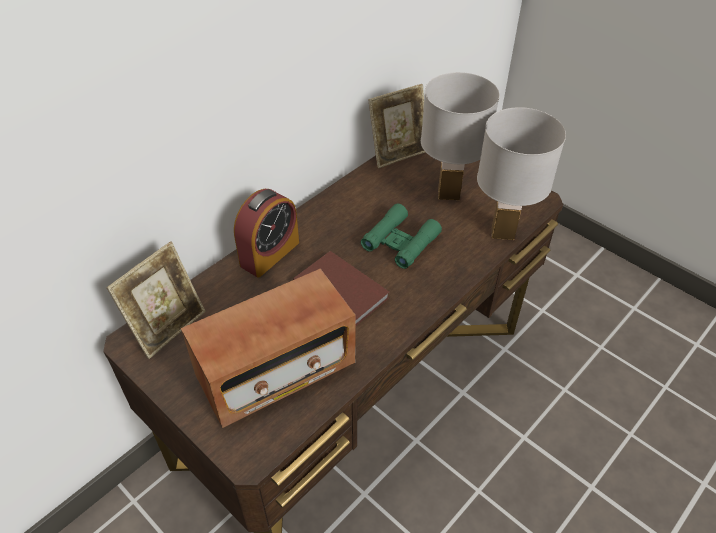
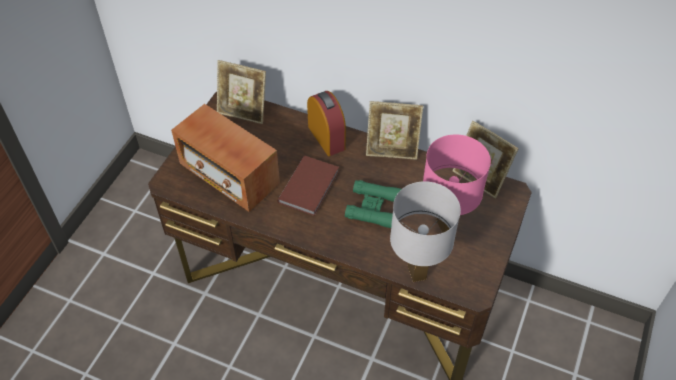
camera: 70 degrees right, 5 degrees up
alarm clock [234,189,299,278] -> alarm clock turned 135 degrees counterclockwise [307,91,346,156]
white table lamp [421,72,500,200] -> pink table lamp [423,134,491,233]
none -> picture frame [366,101,423,160]

